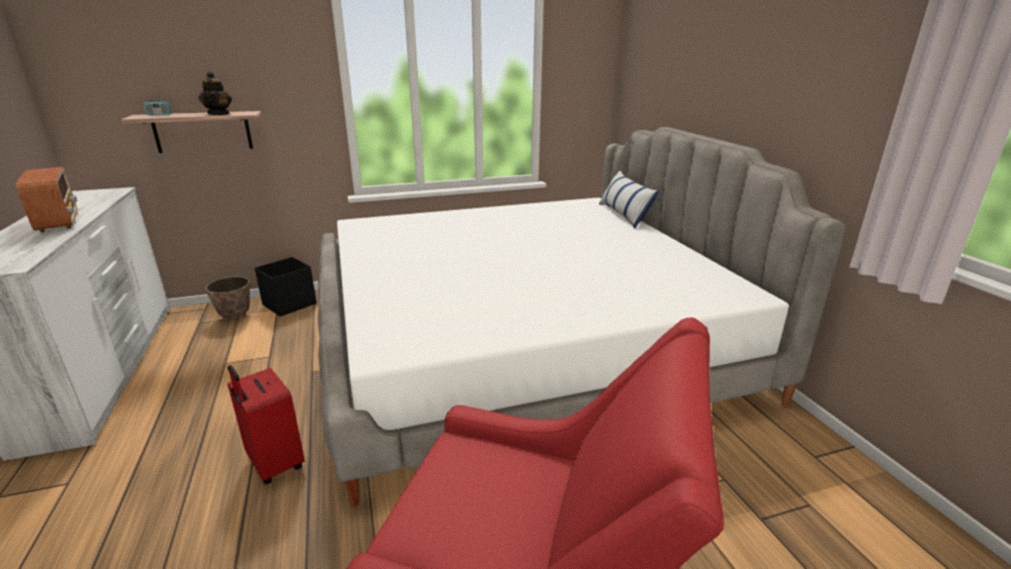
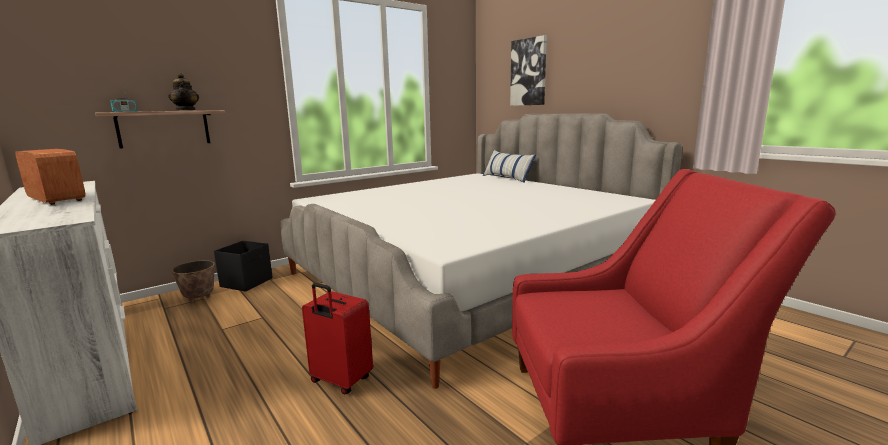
camera: 20 degrees left, 10 degrees down
none -> picture [510,35,547,106]

